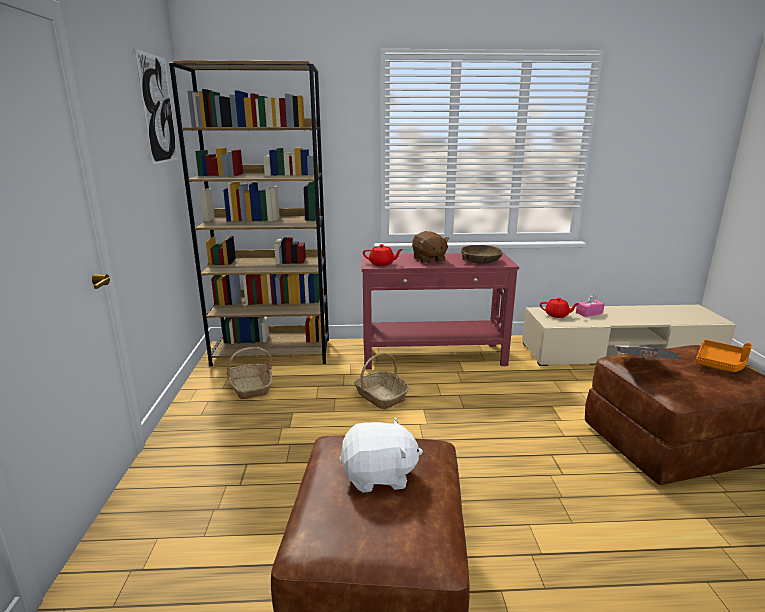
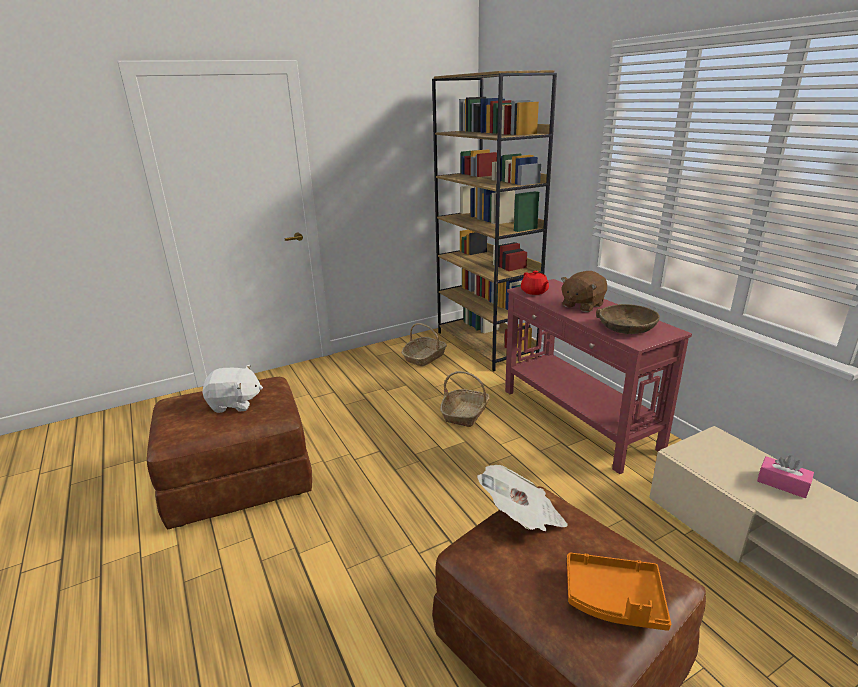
camera: 65 degrees right, 5 degrees up
picture [134,48,178,165] -> none
white plush toy [339,417,423,493] -> white plush toy turned 60 degrees counterclockwise [203,365,263,413]
red teapot [540,298,580,318] -> none

